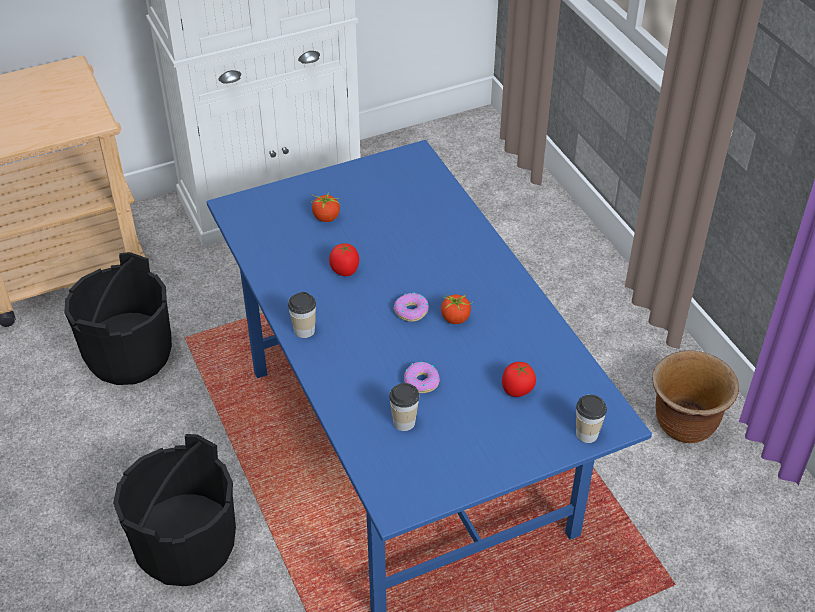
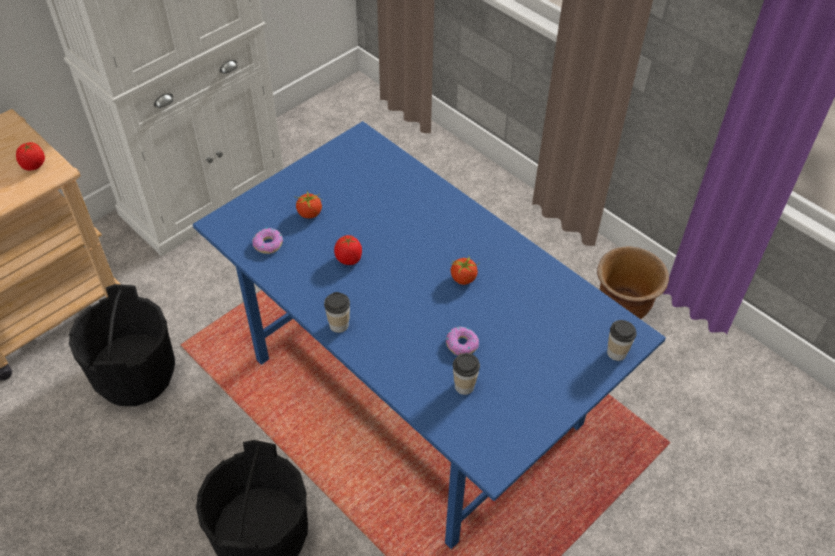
camera: 20 degrees left, 5 degrees up
donut [393,292,429,322] -> donut moved to [253,228,283,254]
tomato [502,362,536,397] -> tomato moved to [16,142,45,171]

